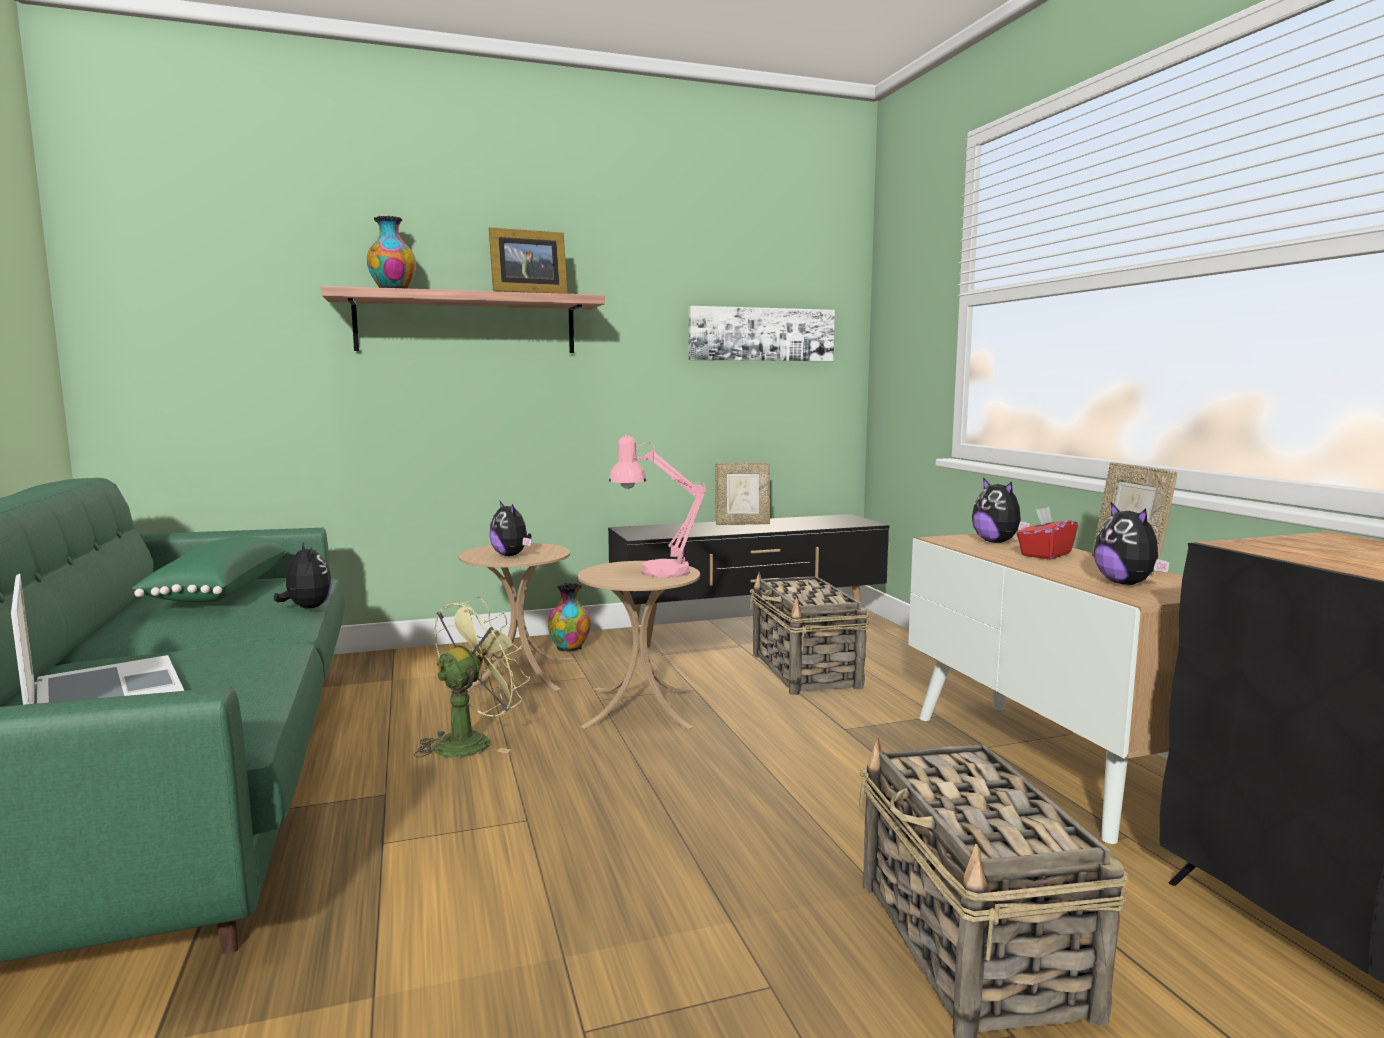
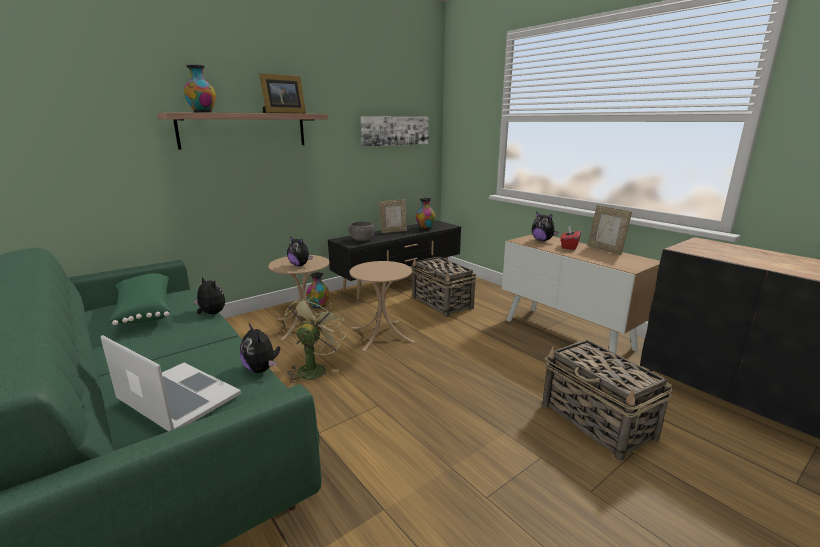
camera: 20 degrees left, 10 degrees up
pink table lamp [609,435,707,578] -> none
plush toy [1094,502,1170,585] -> plush toy moved to [240,322,280,373]
none -> grey bowl [348,221,375,241]
none -> vase [416,198,436,229]

